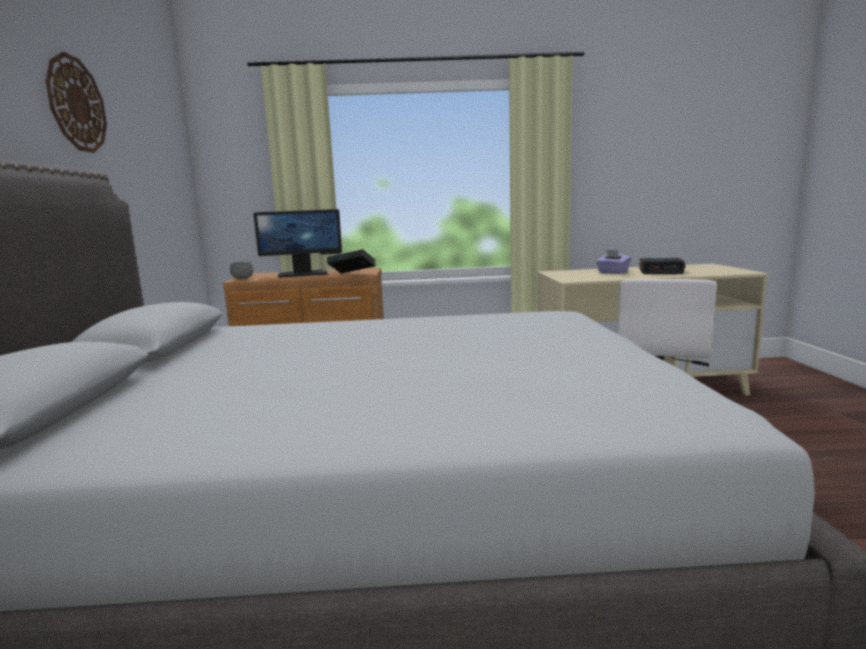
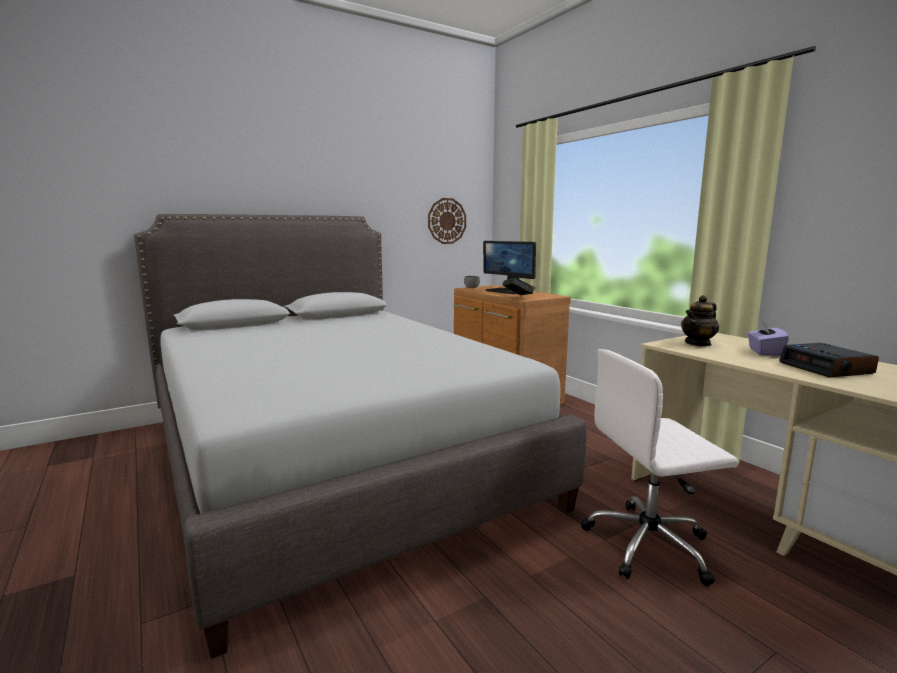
camera: 60 degrees right, 0 degrees up
wall clock [45,52,107,153] -> wall clock moved to [428,198,466,244]
none -> teapot [681,295,719,347]

